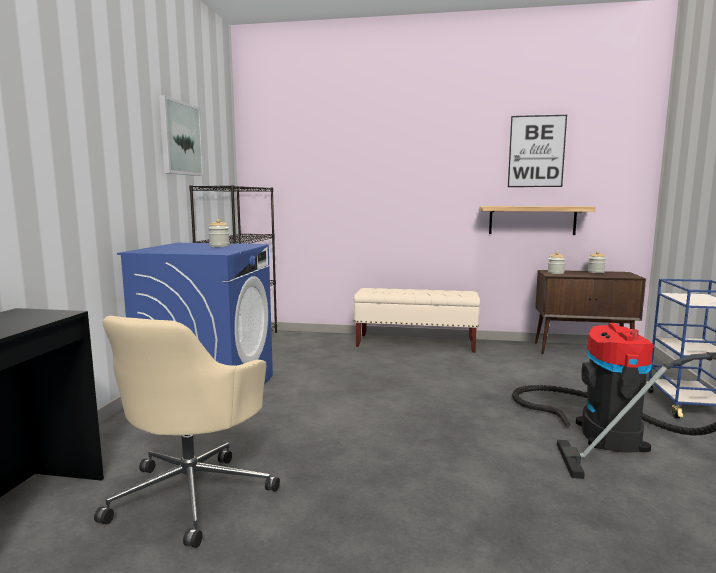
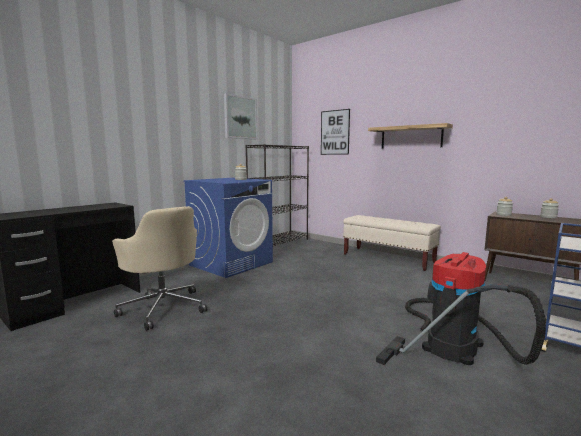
camera: 30 degrees right, 0 degrees up
beige office chair [94,316,280,548] -> beige office chair turned 90 degrees counterclockwise [112,206,207,331]
shelf [479,206,596,235] -> shelf moved to [368,123,453,148]
picture [508,115,567,187] -> picture moved to [321,109,350,155]

